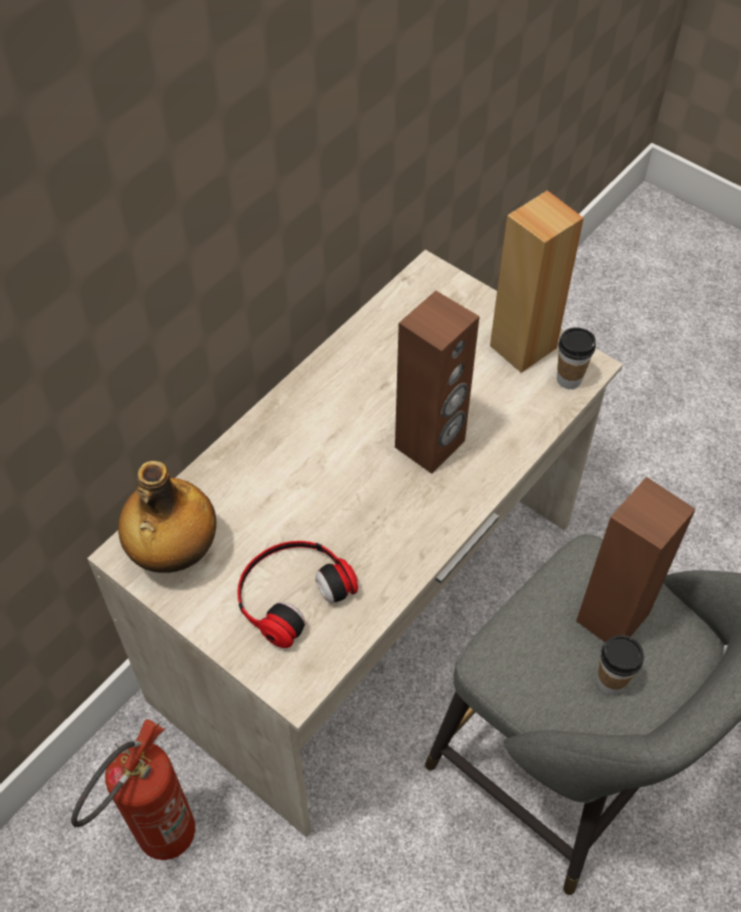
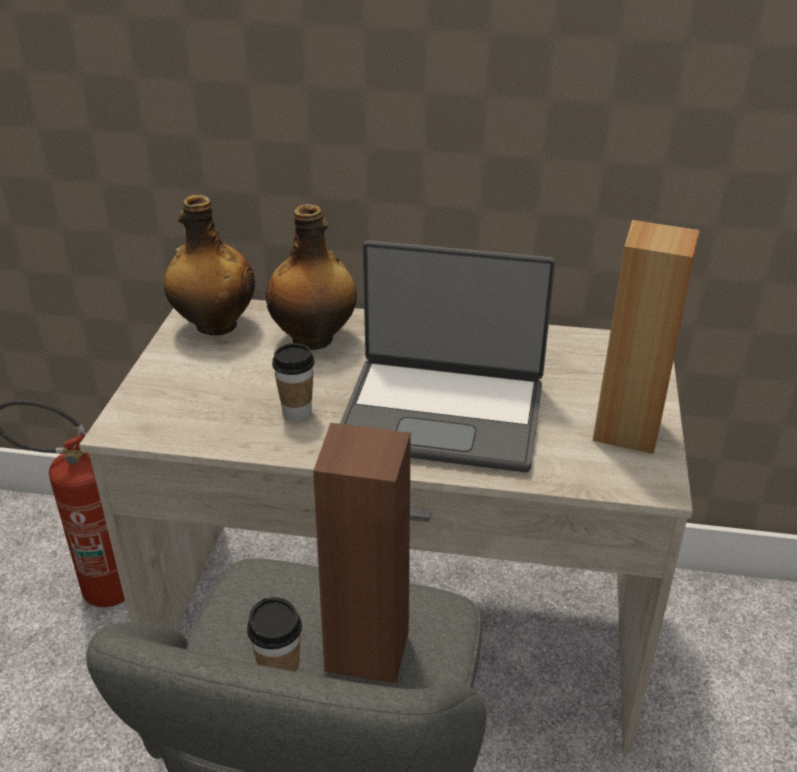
camera: 60 degrees right, 20 degrees down
headphones [237,541,358,648] -> none
brown speaker [395,291,480,474] -> laptop [340,240,555,472]
cup [557,327,596,389] -> cup moved to [272,343,315,421]
none -> bottle [265,204,357,350]

